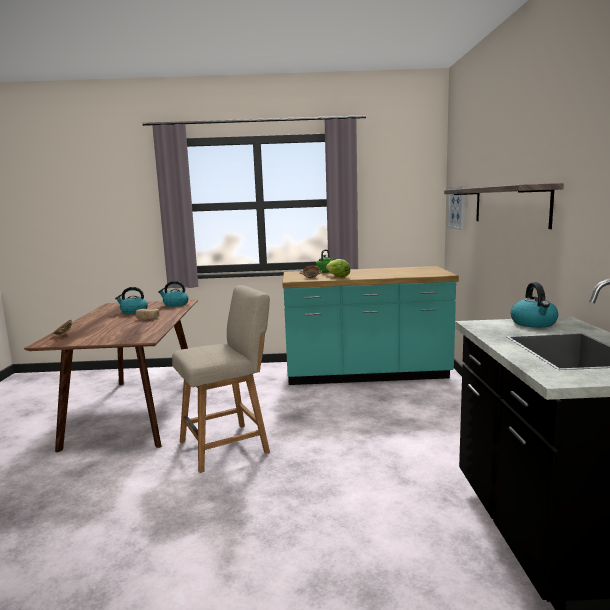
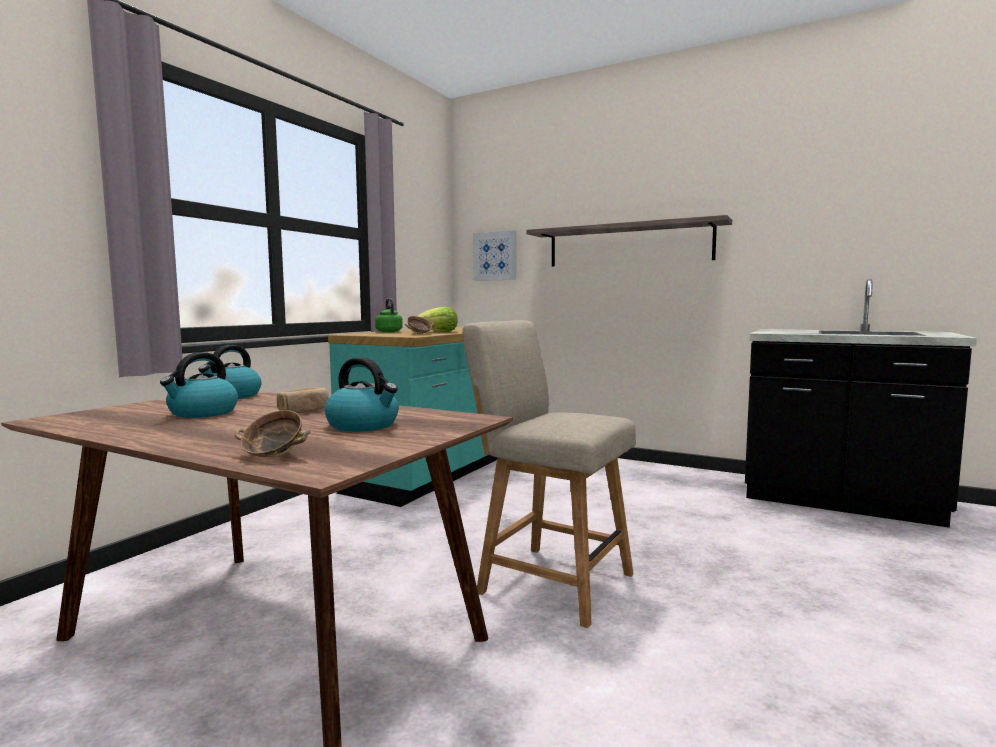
camera: 60 degrees left, 5 degrees down
beige chair [172,285,270,473] -> beige chair turned 60 degrees counterclockwise [462,320,636,628]
kettle [511,282,558,328] -> kettle moved to [325,357,399,432]

